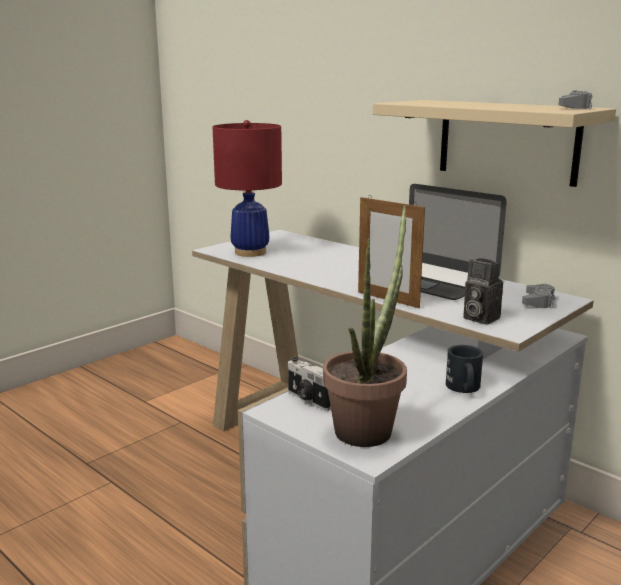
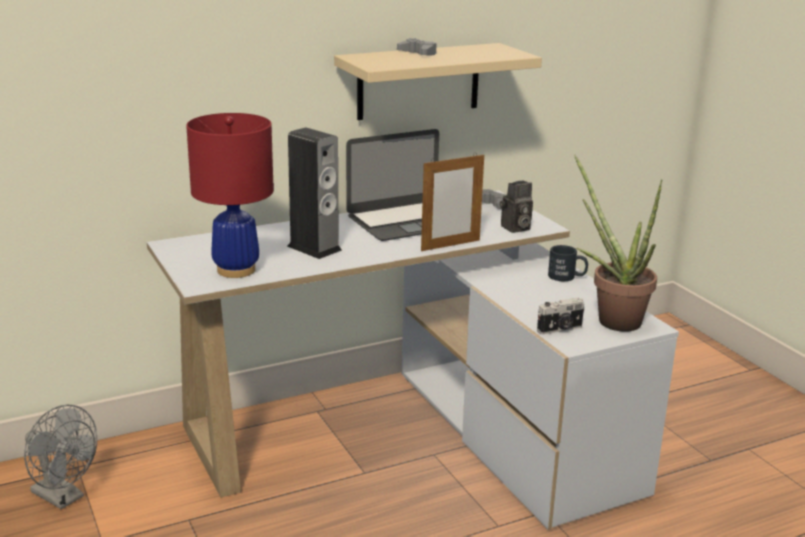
camera: 70 degrees left, 5 degrees up
grey game controller [558,90,592,109] -> grey game controller moved to [397,38,436,56]
none -> grey fan [24,405,97,509]
none -> speaker [287,128,342,259]

